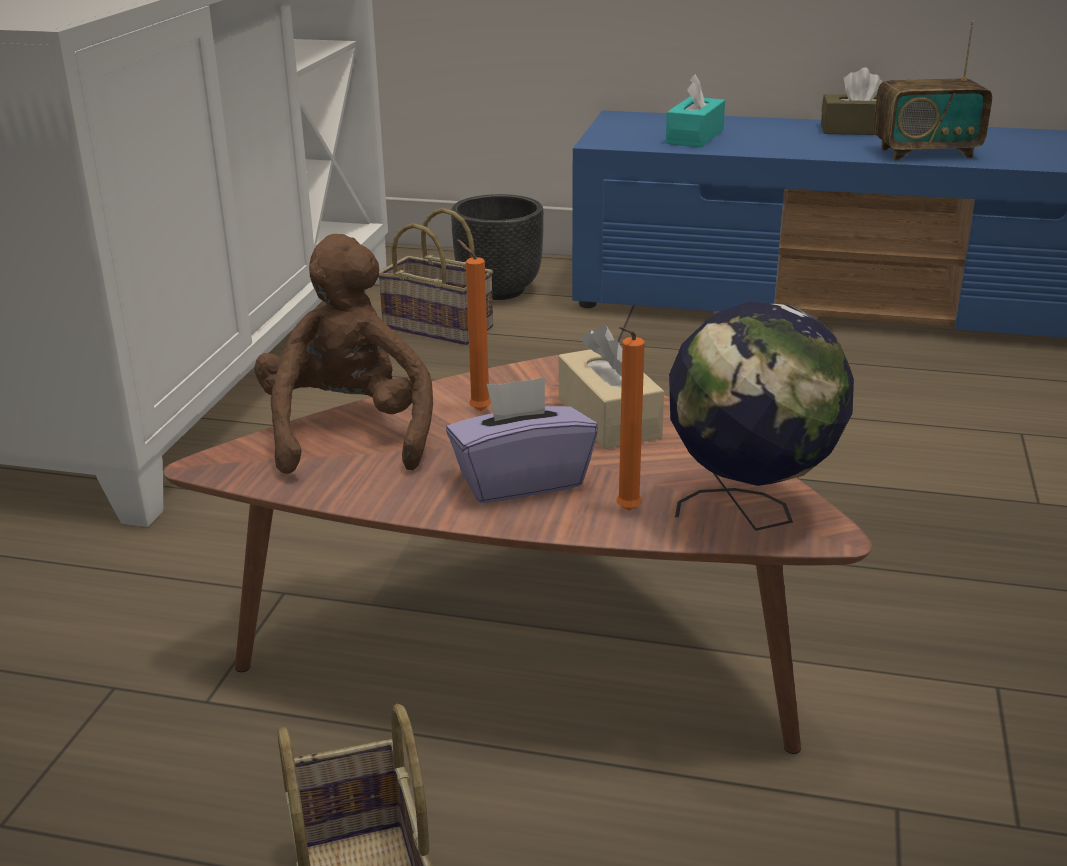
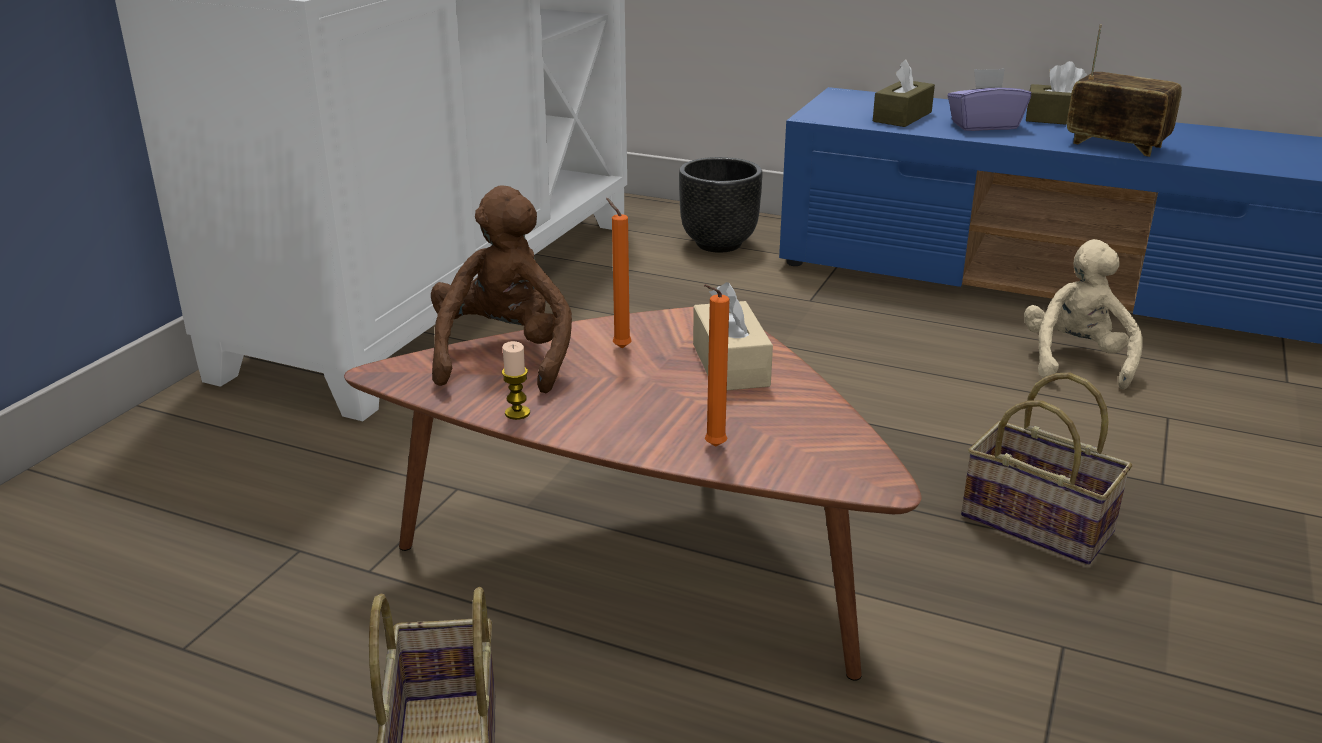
camera: 10 degrees right, 0 degrees up
basket [379,208,493,345] -> basket moved to [961,373,1132,565]
purple tissue box [446,377,598,503] -> purple tissue box moved to [948,68,1031,131]
turquoise tissue box [666,74,725,147] -> brown tissue box [873,60,935,127]
globe [669,302,854,531] -> none
radio [873,22,992,161] -> radio turned 150 degrees counterclockwise [1067,24,1182,157]
none -> candle [502,341,530,420]
none -> beige plush toy [1024,239,1143,390]

